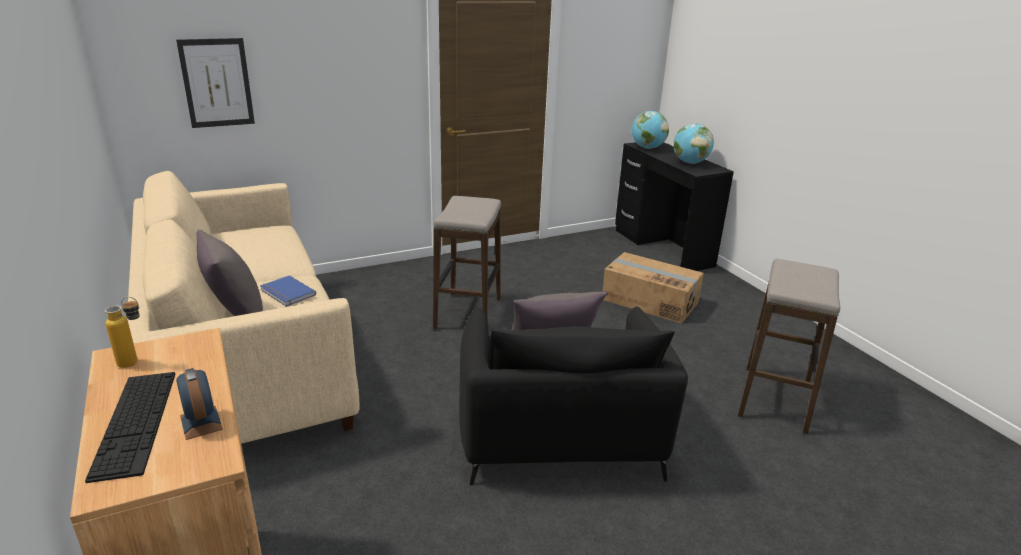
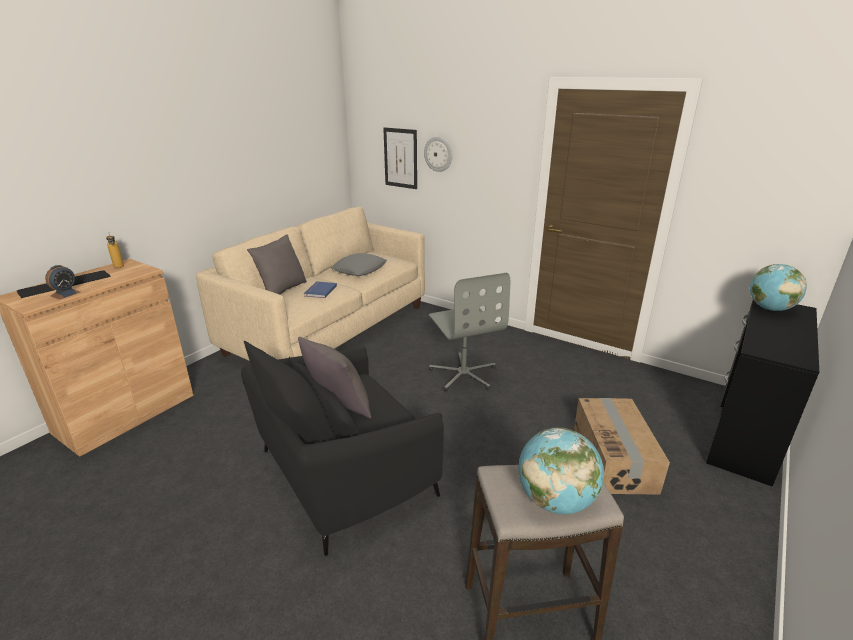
camera: 60 degrees right, 0 degrees up
stool [433,196,501,330] -> grey office chair [428,273,510,392]
globe [673,124,714,164] -> globe moved to [518,427,604,514]
none -> grey pillow [331,253,387,276]
none -> wall clock [424,137,452,172]

